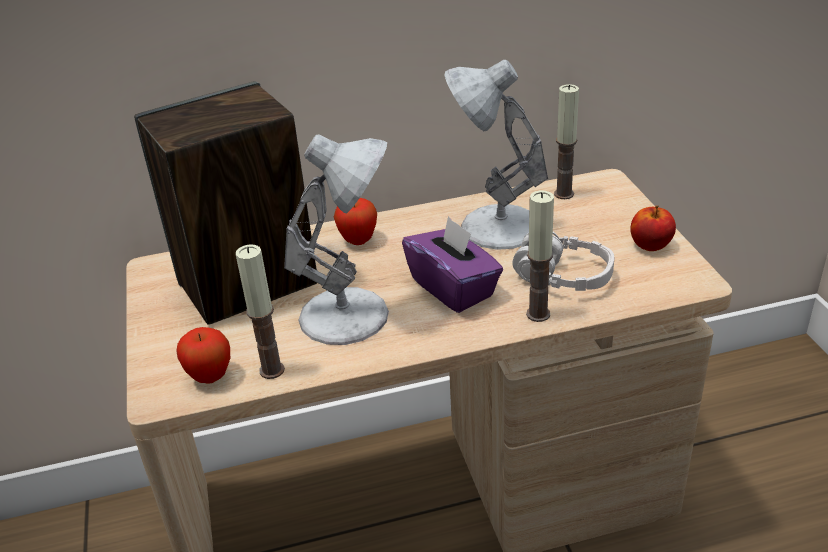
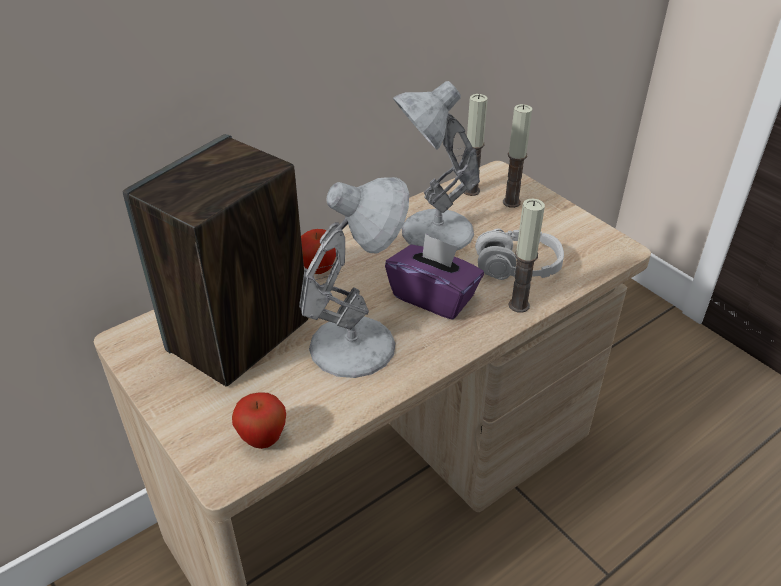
camera: 25 degrees left, 5 degrees up
candle [236,244,285,379] -> candle moved to [503,104,532,208]
apple [630,206,676,251] -> none

